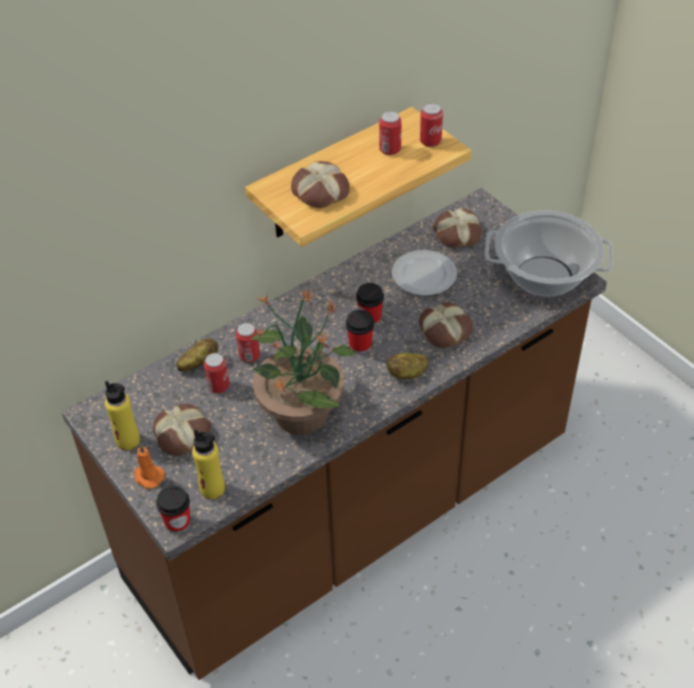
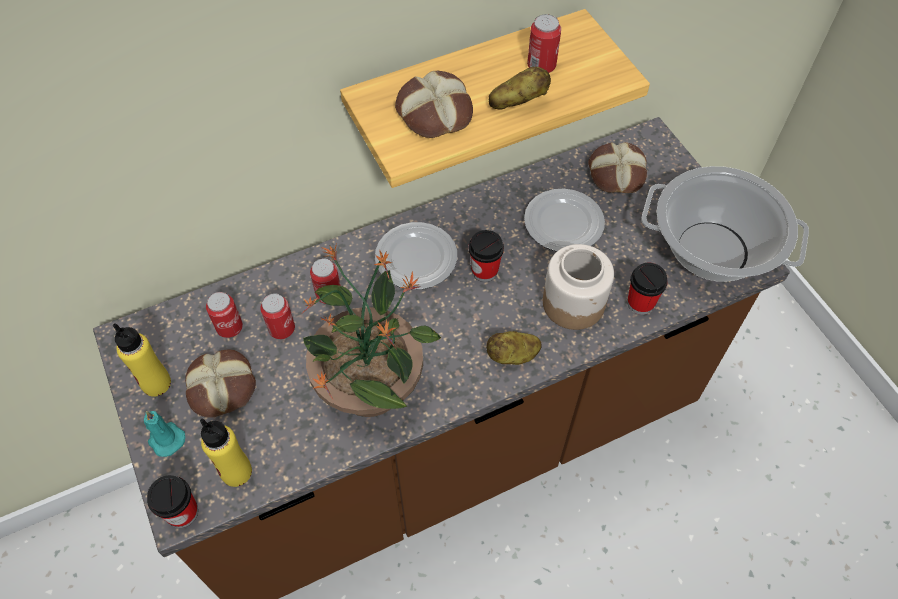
camera: 10 degrees right, 10 degrees up
orange candle [134,444,165,489] -> turquoise candle [144,411,185,457]
potato [176,338,218,372] -> potato moved to [488,67,551,110]
cup [346,310,374,354] -> cup moved to [627,263,668,315]
bread [419,302,473,348] -> jar [543,244,614,330]
can [420,103,443,147] -> can moved to [206,292,243,338]
none -> plate [375,222,457,290]

